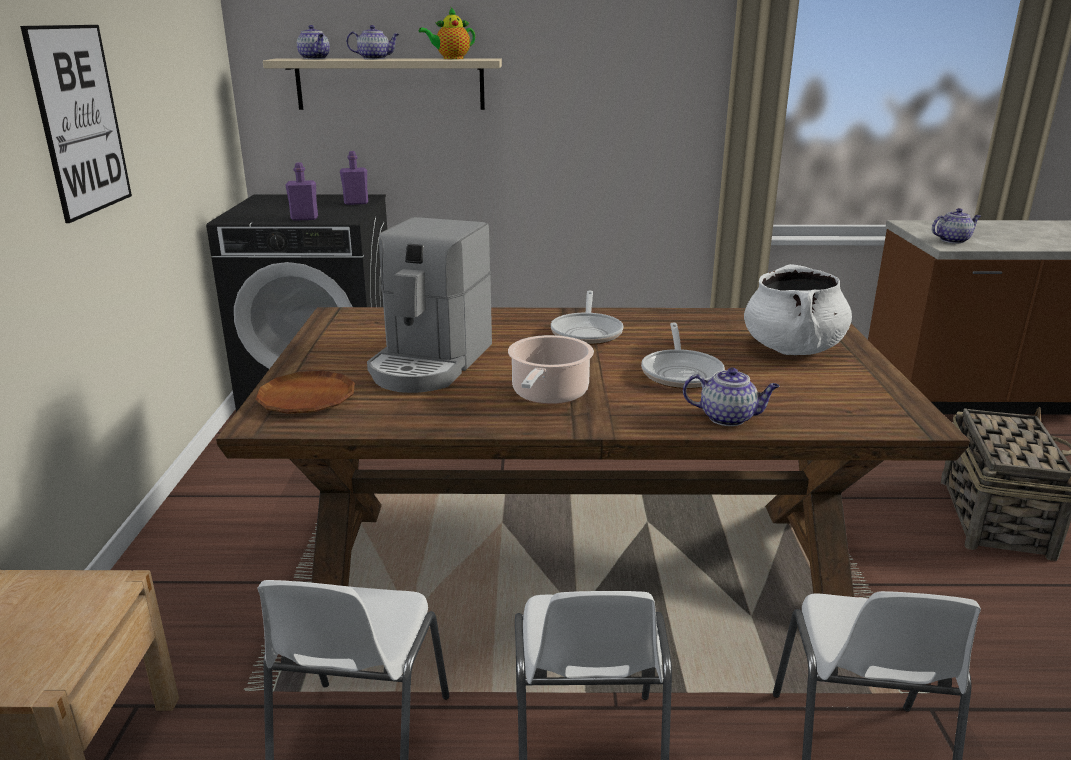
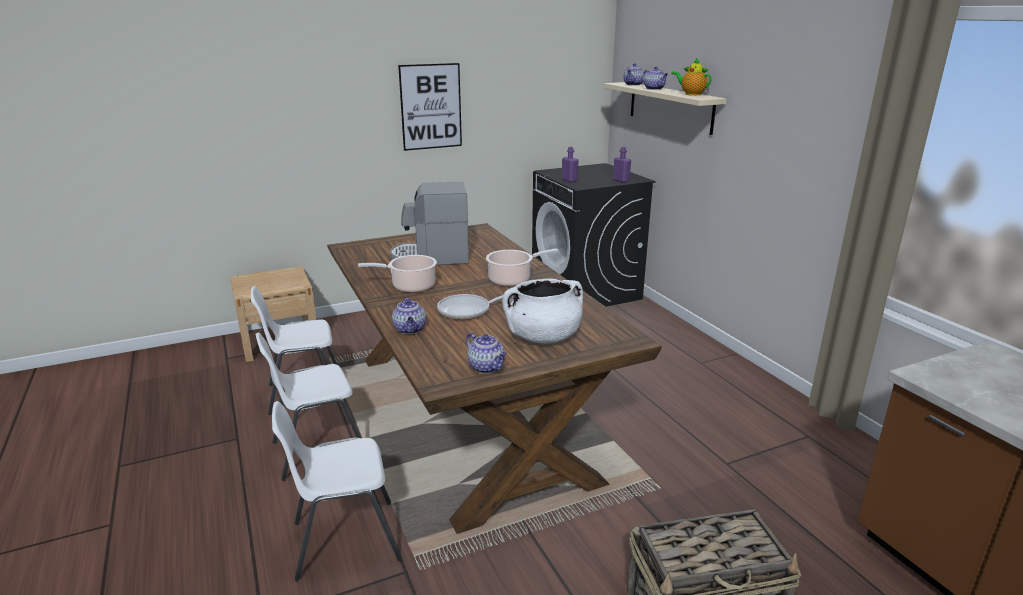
camera: 65 degrees right, 0 degrees up
brown plate [255,371,355,414] -> none
frying pan [551,291,623,345] -> cooking pot [486,249,558,286]
teapot [932,208,981,244] -> teapot moved to [466,333,507,373]

